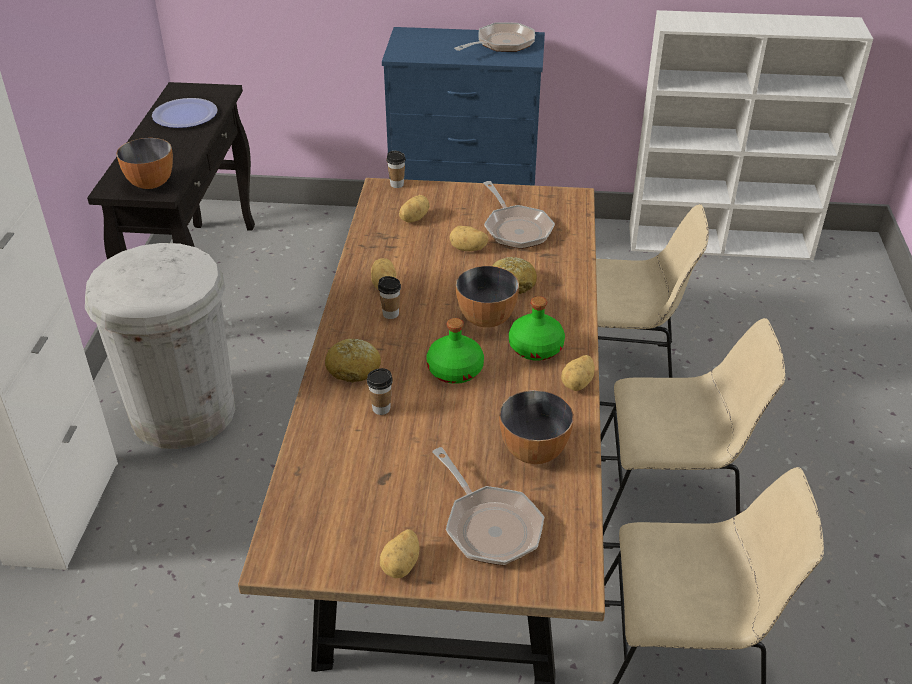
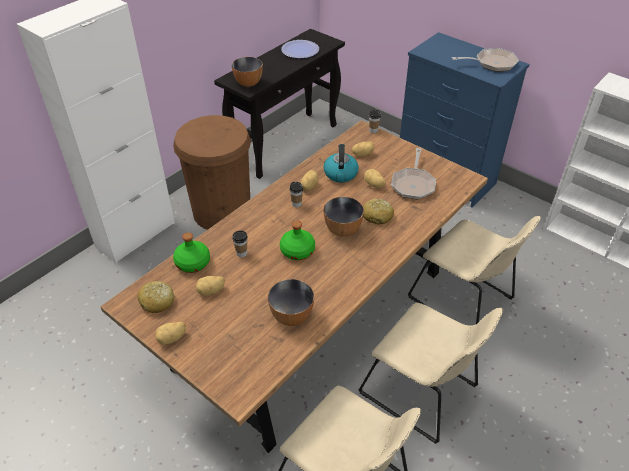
camera: 35 degrees right, 5 degrees up
white trash can [85,243,235,449] -> brown trash can [173,115,251,230]
bread [325,339,381,383] -> bread moved to [137,281,174,313]
frying pan [432,447,544,566] -> none
green bottle [509,296,565,361] -> green bottle moved to [173,232,210,273]
potato [561,355,595,391] -> potato moved to [196,276,225,296]
none -> kettle [324,144,359,183]

